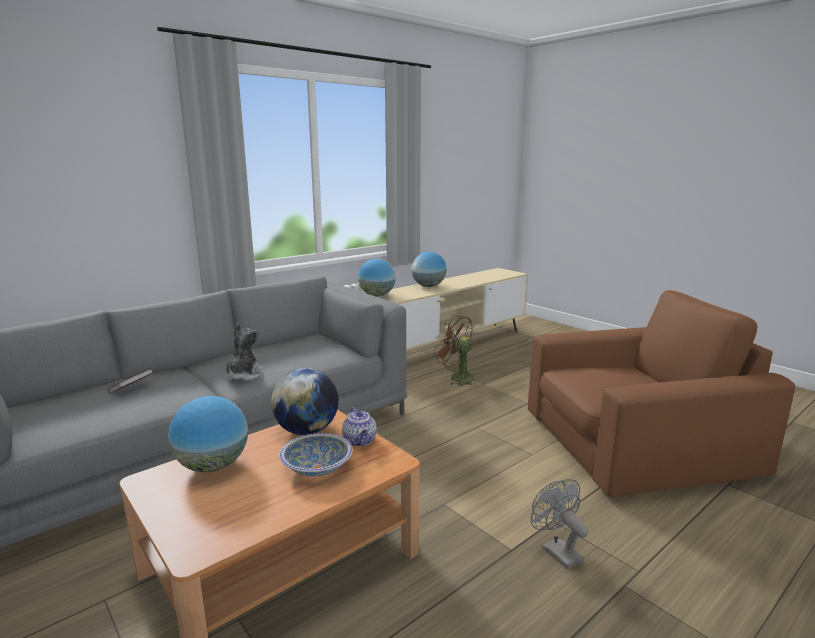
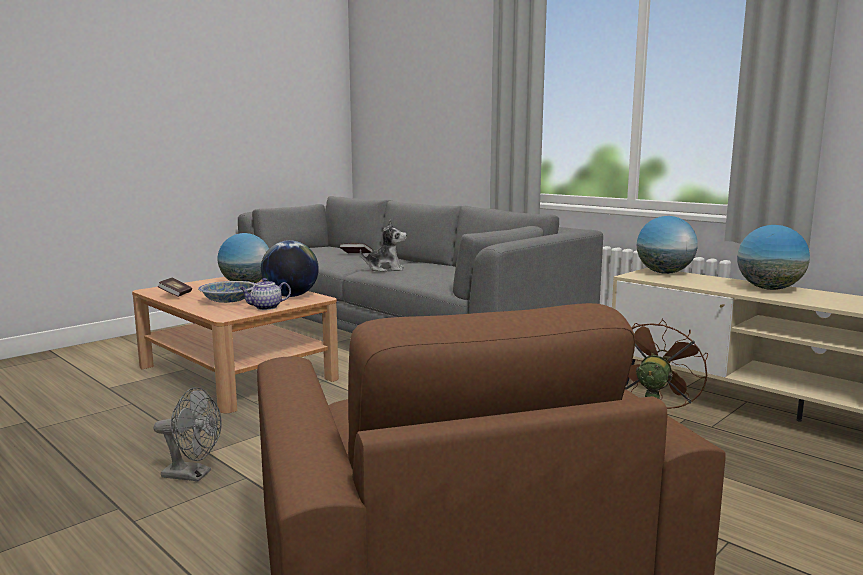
camera: 85 degrees right, 5 degrees down
grey fan [531,479,588,569] -> grey fan turned 45 degrees clockwise [154,387,222,482]
none -> book [157,278,192,297]

